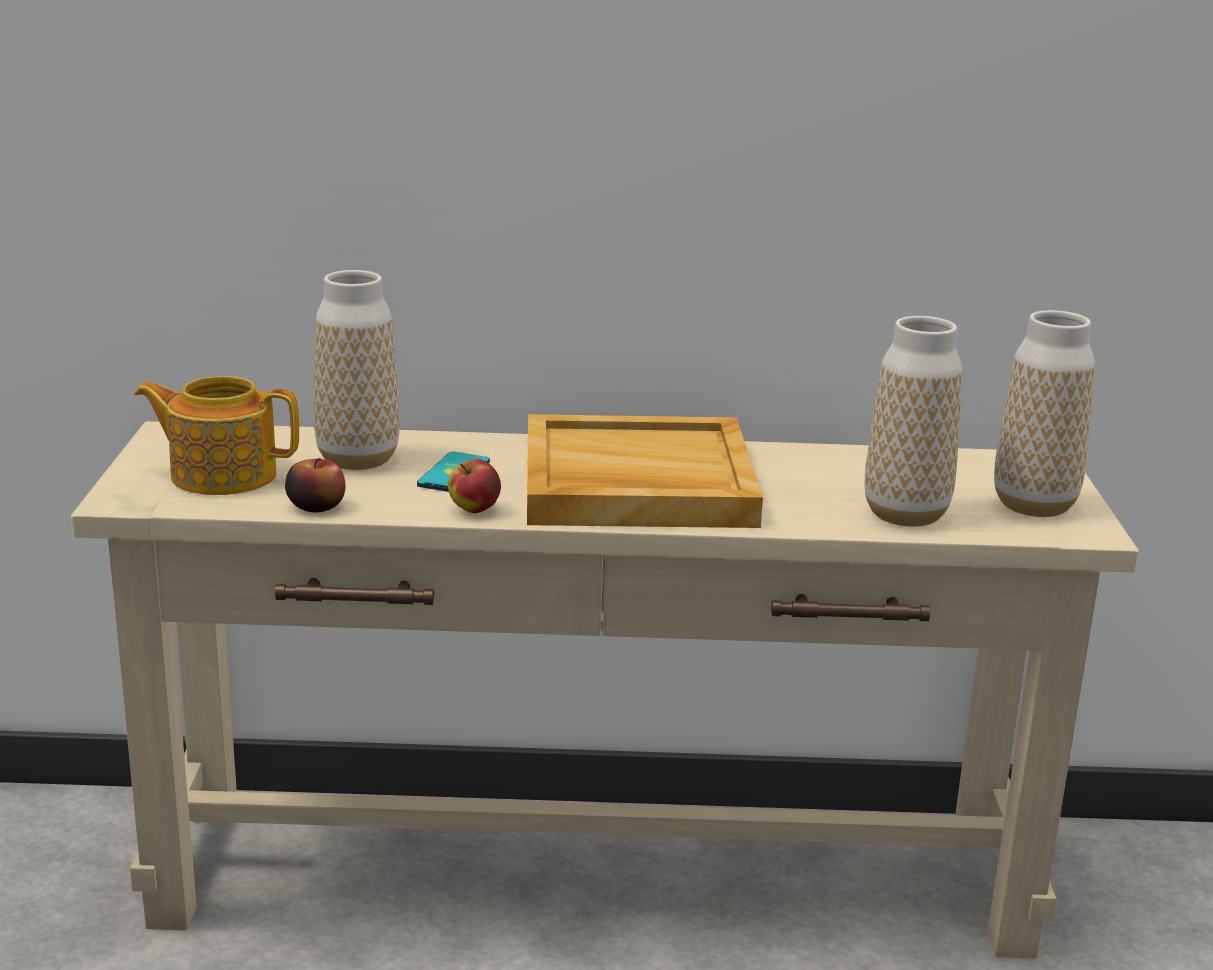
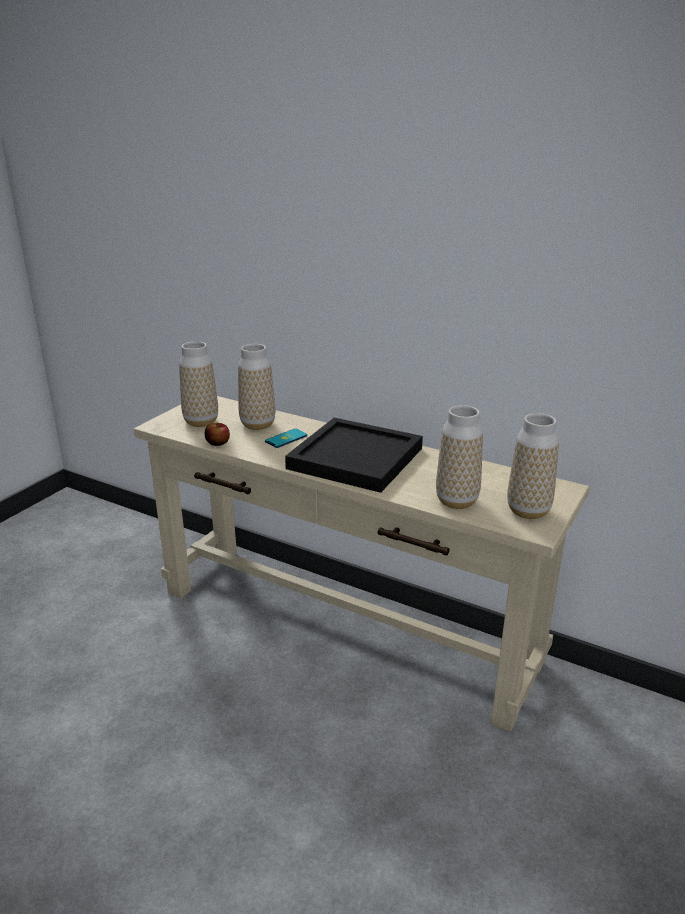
camera: 30 degrees right, 5 degrees up
teapot [135,376,299,495] -> vase [179,341,218,427]
apple [448,459,501,513] -> none
beige tray [527,414,763,528] -> black tray [285,418,423,493]

